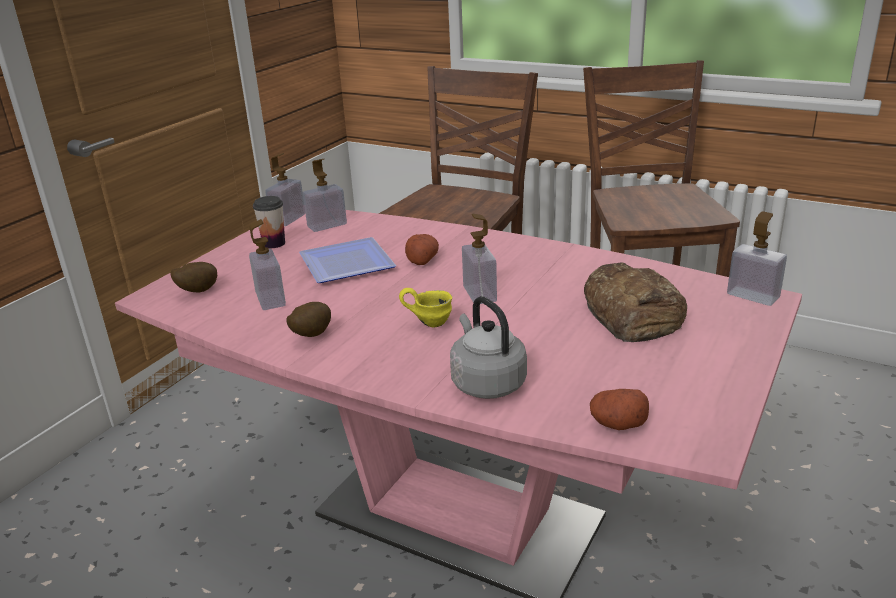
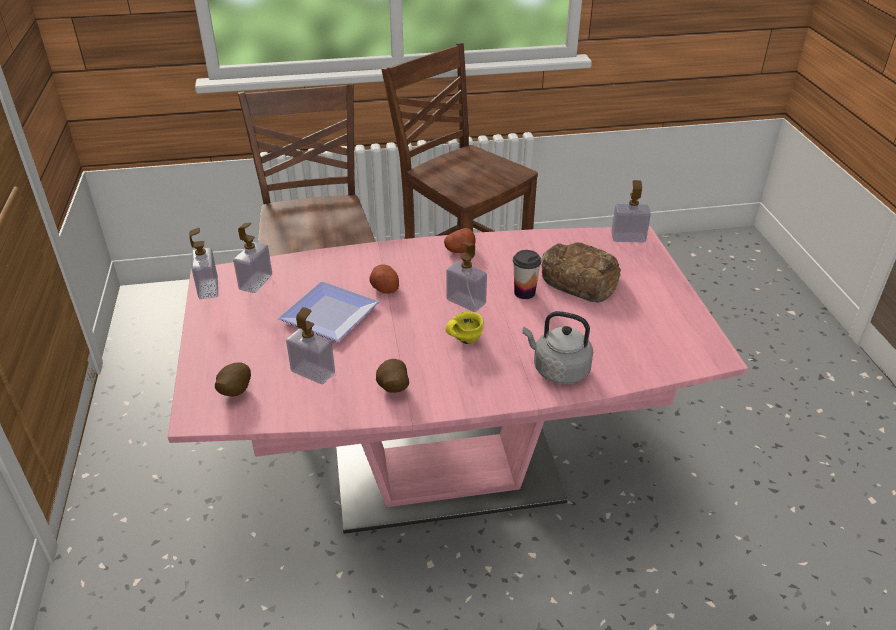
camera: 40 degrees left, 10 degrees up
cup [253,196,285,248] -> cup moved to [513,250,541,299]
potato [590,389,649,430] -> potato moved to [444,228,476,253]

